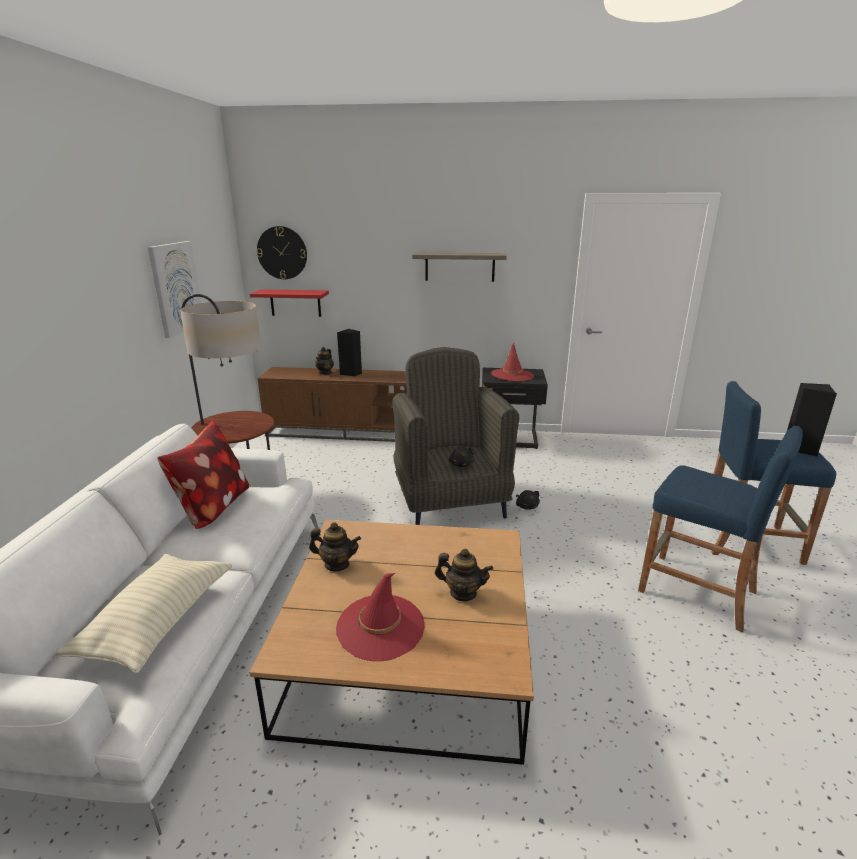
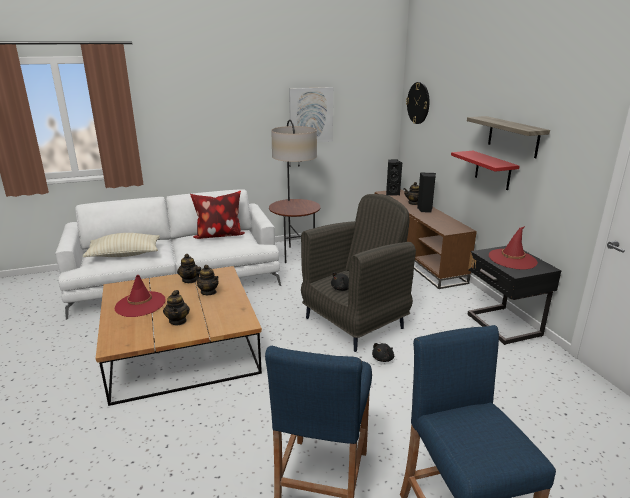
camera: 65 degrees right, 0 degrees up
red shelf [250,289,329,317] -> red shelf moved to [451,151,520,190]
black speaker [787,383,837,456] -> black speaker moved to [386,160,402,196]
none -> teapot [195,265,219,295]

